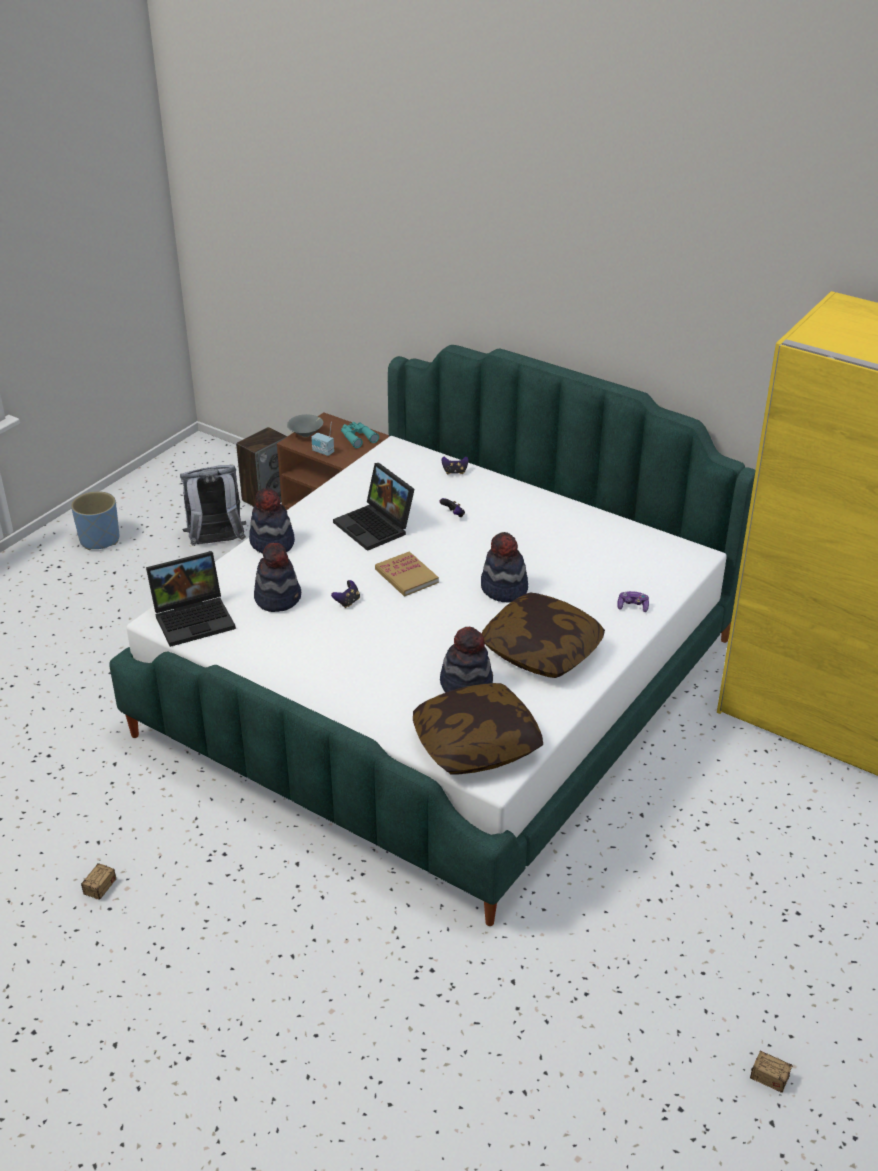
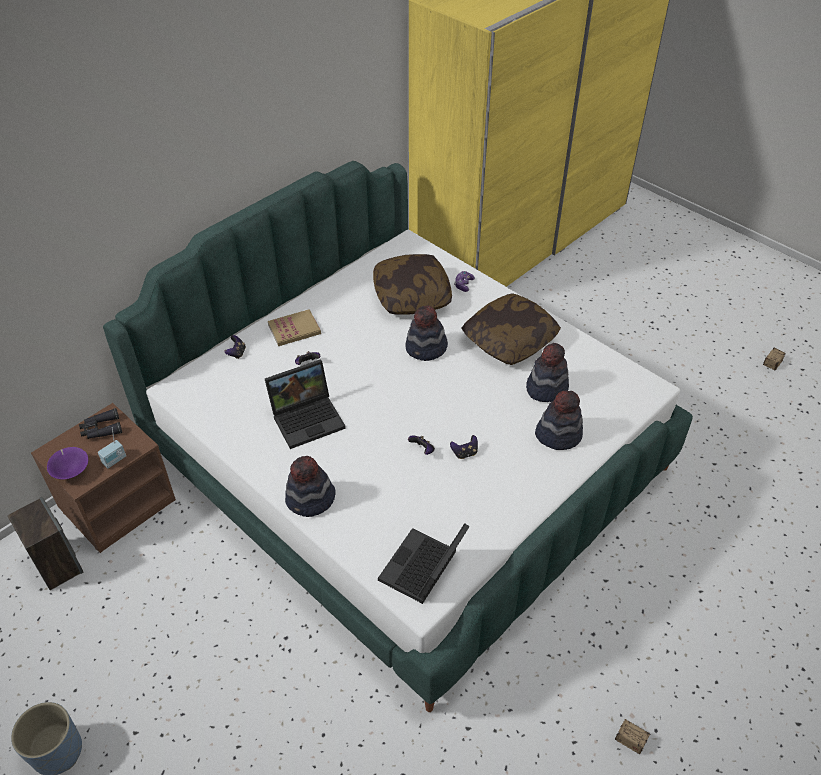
camera: 80 degrees left, 10 degrees up
laptop [146,551,236,647] -> laptop turned 135 degrees counterclockwise [378,523,470,604]
grey backpack [180,465,246,546] -> none
hat [254,543,301,612] -> hat moved to [535,390,583,450]
grey bowl [287,414,323,437] -> purple bowl [47,447,88,480]
turquoise binoculars [341,422,379,448] -> black binoculars [79,408,122,439]
book [375,551,439,596] -> book moved to [268,309,321,346]
pillow [413,683,543,774] -> pillow moved to [373,254,452,315]
none -> game controller [450,435,478,459]

